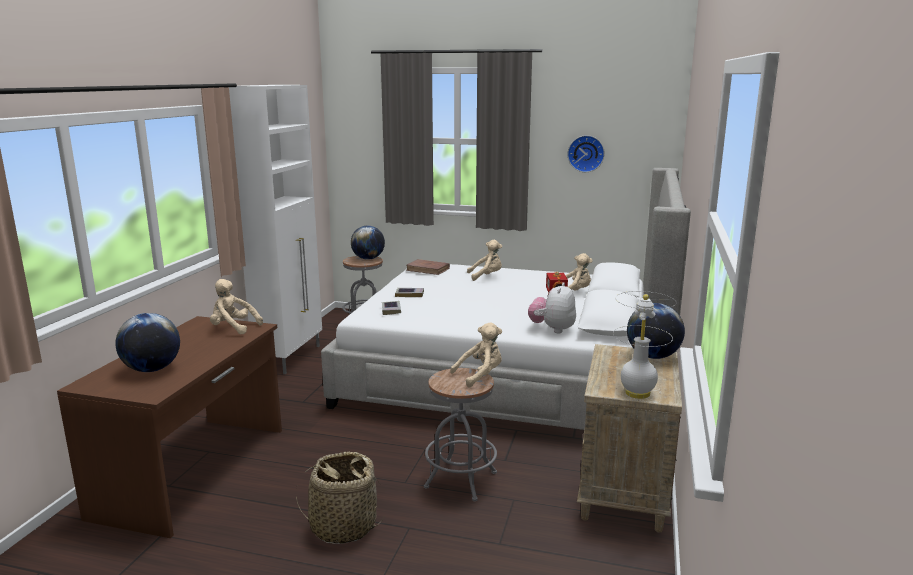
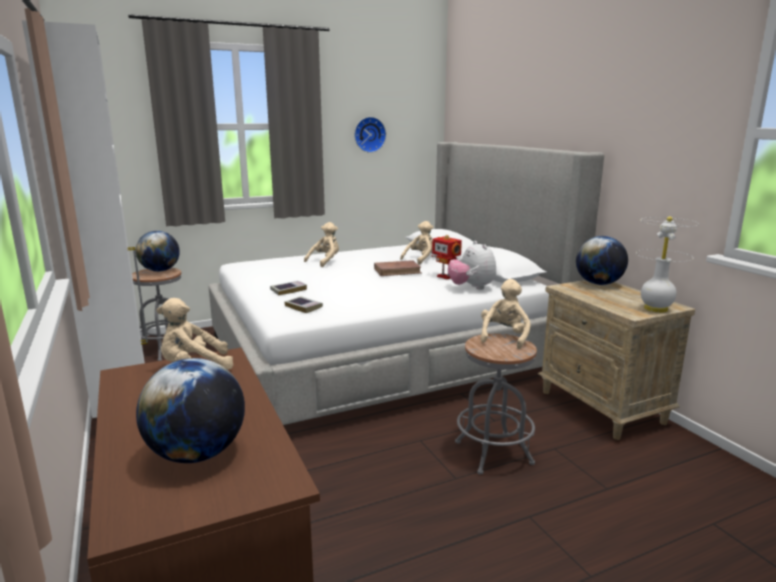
camera: 40 degrees left, 0 degrees up
basket [296,452,384,544] -> none
brown book [406,259,450,275] -> brown book moved to [374,260,422,276]

